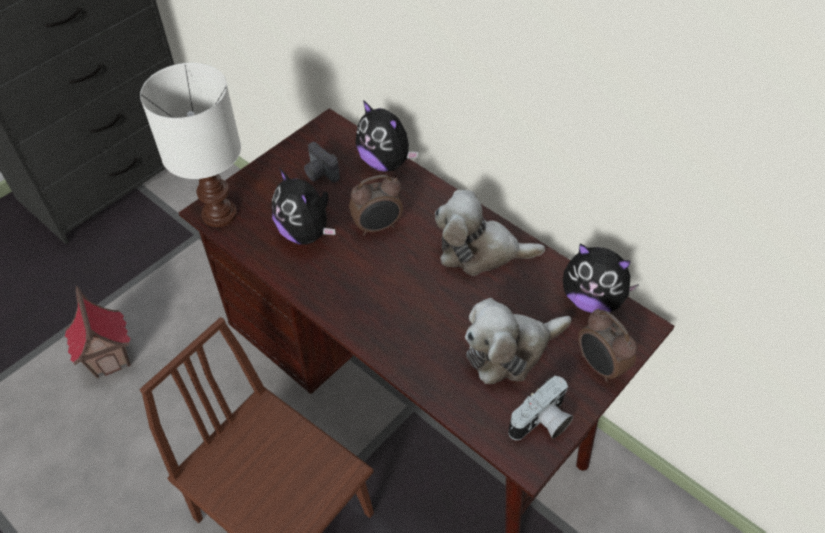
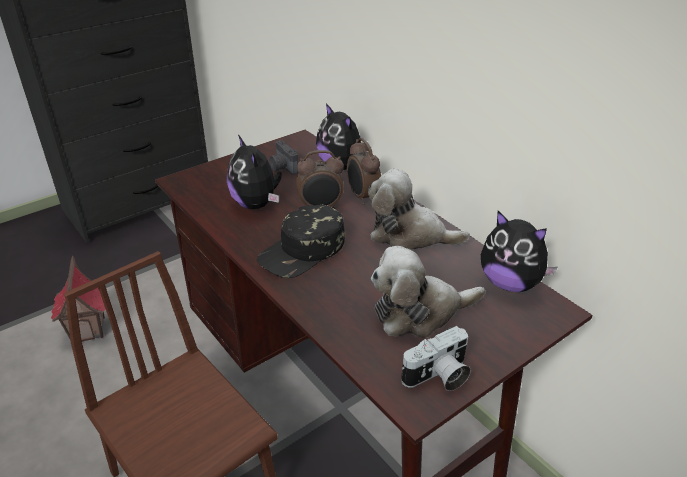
camera: 10 degrees right, 15 degrees down
white table lamp [140,63,241,227] -> none
alarm clock [578,309,638,382] -> alarm clock moved to [347,138,381,205]
none -> black cap [256,204,345,278]

